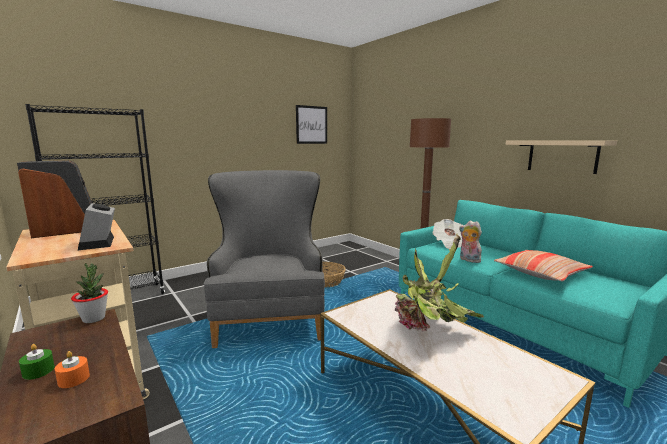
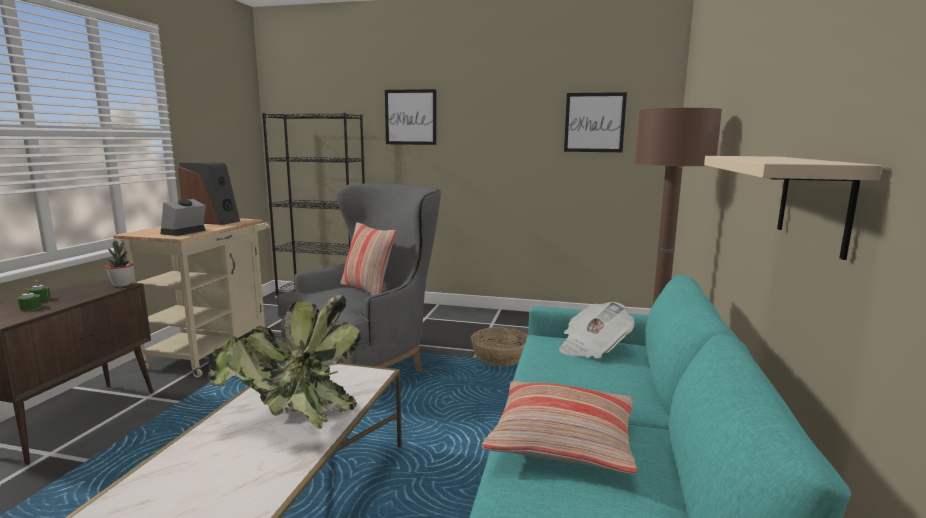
camera: 50 degrees right, 0 degrees up
orange candle [55,351,90,388] -> green candle [17,287,42,311]
plush toy [459,221,483,263] -> none
none -> pillow [340,222,397,295]
none -> picture [385,89,437,145]

